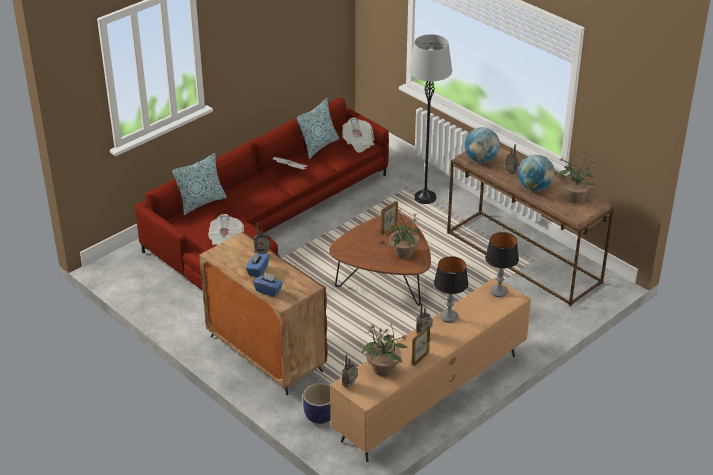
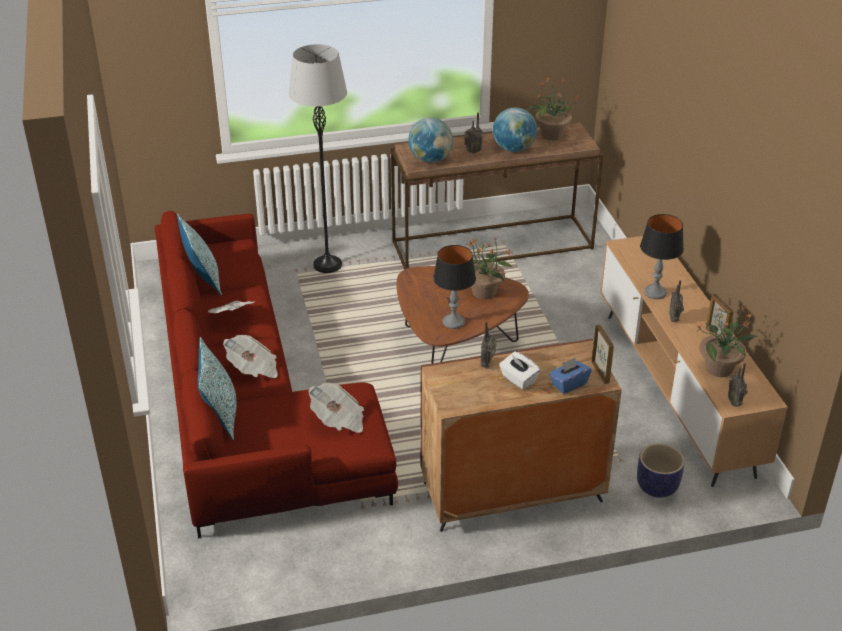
camera: 60 degrees left, 0 degrees up
blue tissue box [246,252,269,277] -> white tissue box [499,352,540,389]
newspaper [342,118,374,153] -> newspaper moved to [223,335,278,378]
picture frame [380,201,398,235] -> picture frame moved to [592,324,614,384]
table lamp [485,232,519,297] -> table lamp moved to [433,245,476,329]

